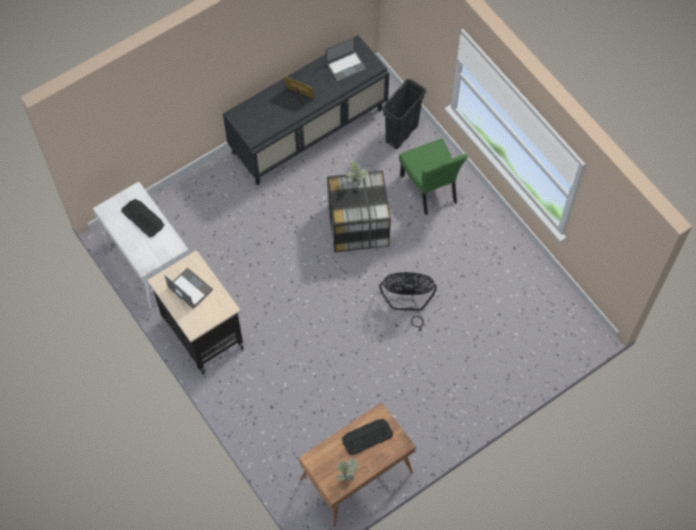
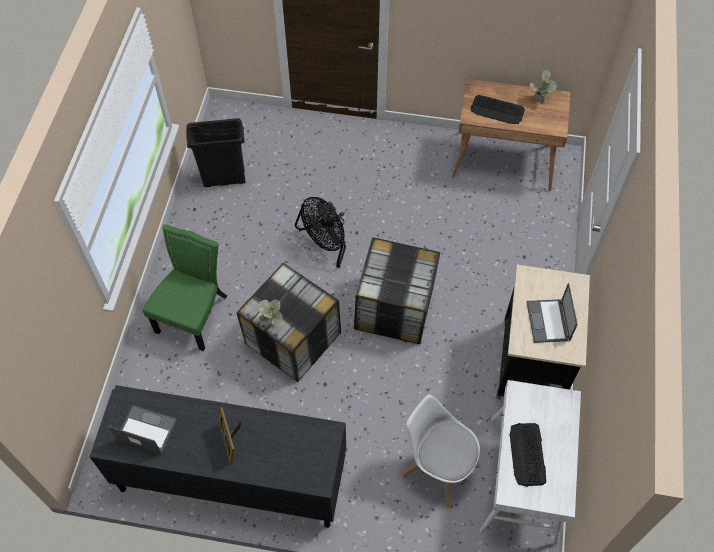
camera: 135 degrees left, 5 degrees down
black trash can [382,79,426,149] -> black trash can moved to [186,118,246,187]
none -> storage box [354,237,441,344]
none -> chair [400,394,480,509]

